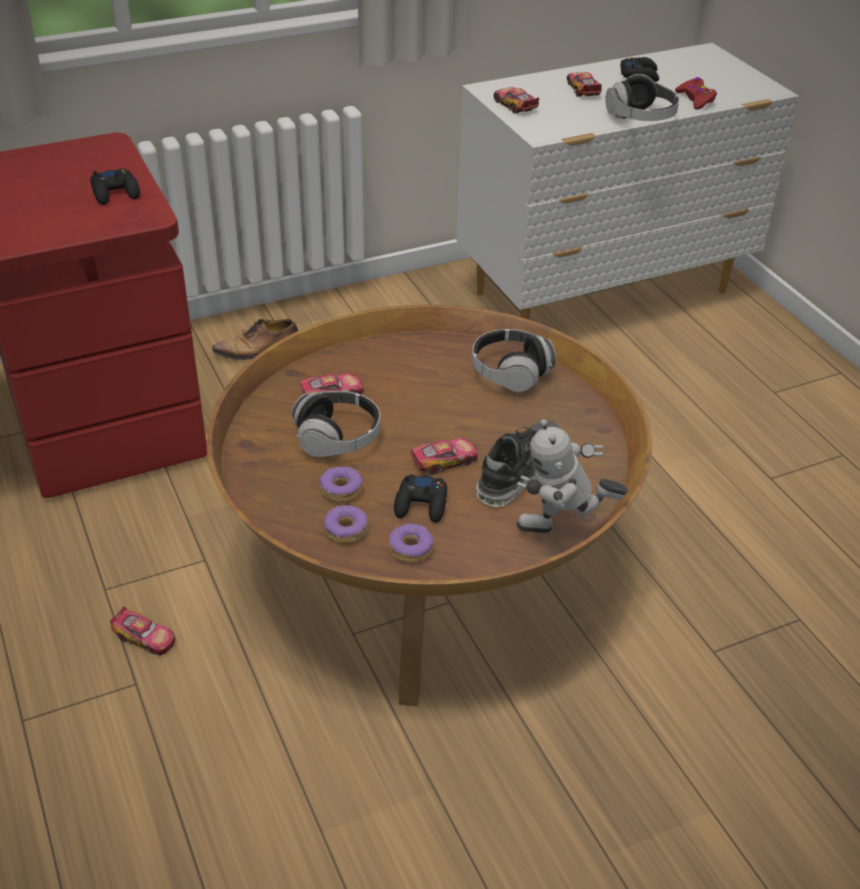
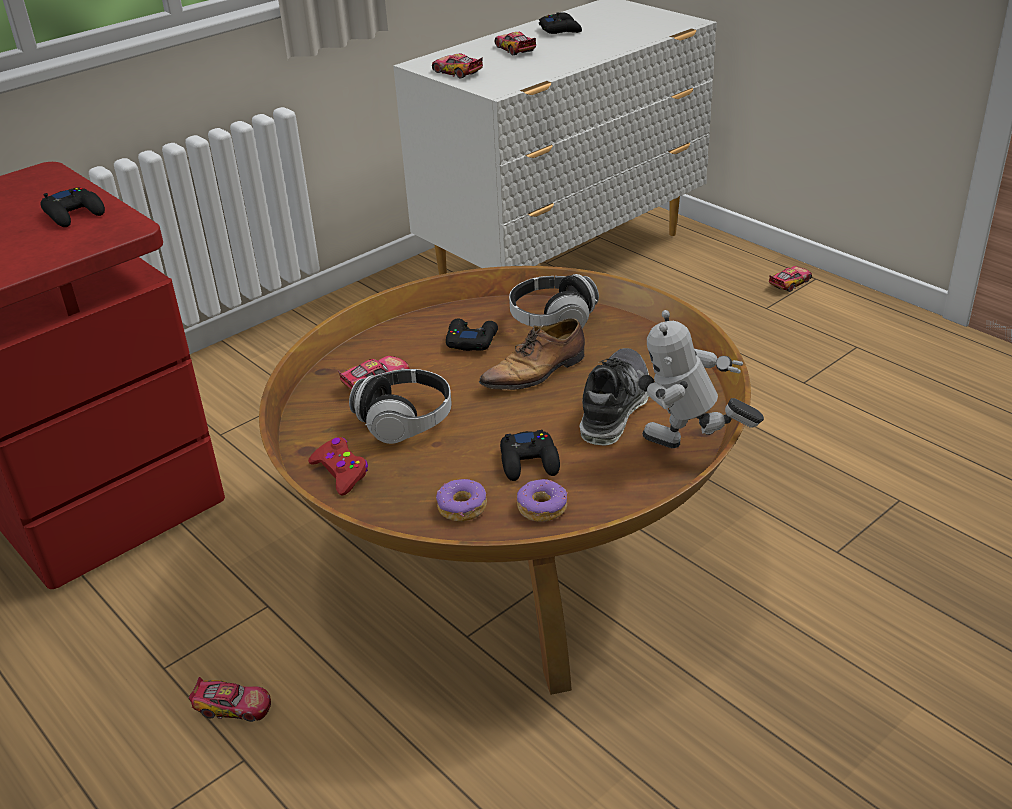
camera: 15 degrees left, 5 degrees down
shoe [212,319,298,360] -> shoe moved to [479,318,585,390]
donut [319,466,362,502] -> none
toy car [410,438,478,475] -> toy car moved to [769,266,812,292]
toy robot [516,419,628,533] -> toy robot turned 45 degrees clockwise [631,310,764,448]
headphones [605,74,679,121] -> none
red game controller [675,77,717,110] -> red game controller moved to [308,437,368,496]
none -> black game controller [446,318,498,351]

